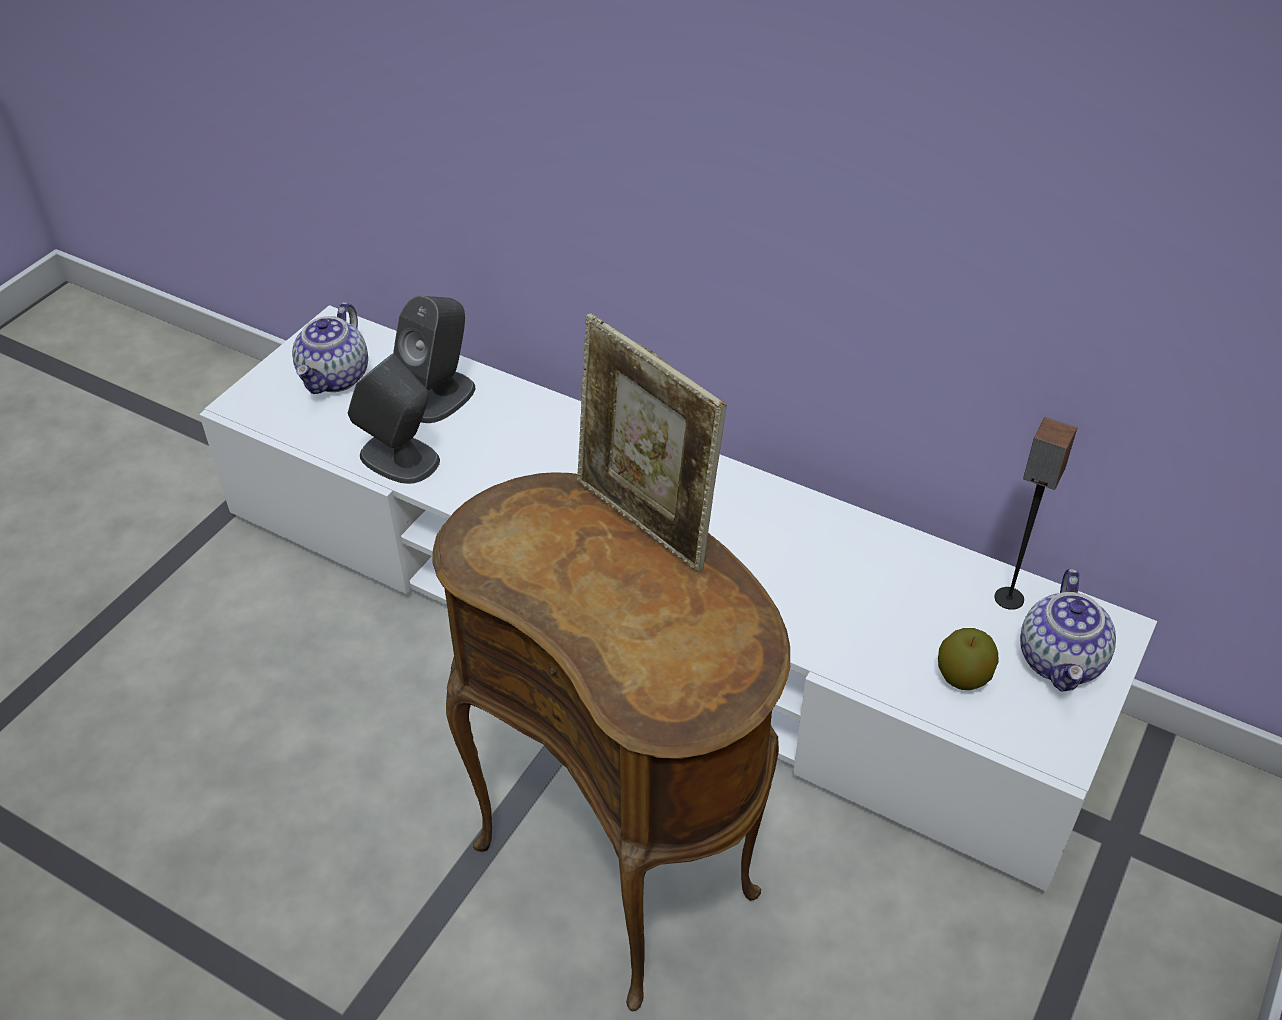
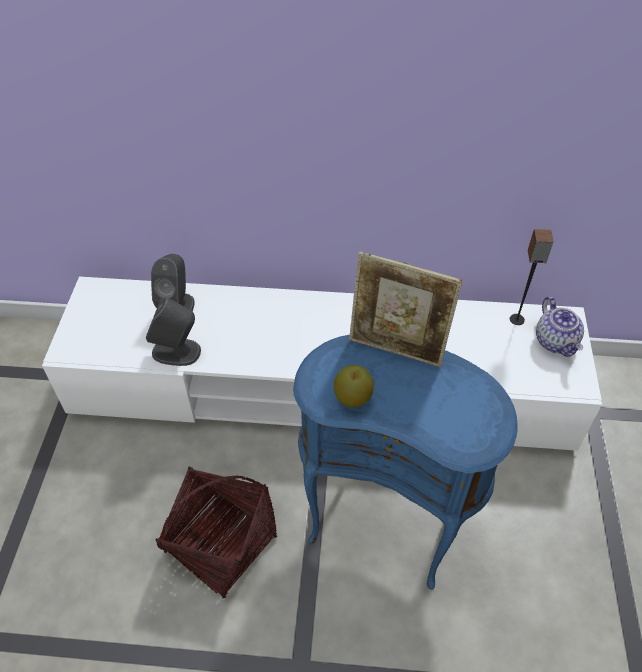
camera: 25 degrees left, 5 degrees up
teapot [292,302,368,394] -> none
brown side table [432,472,790,1011] -> blue side table [293,335,518,590]
apple [938,628,999,690] -> apple moved to [334,365,374,408]
none -> basket [156,466,277,599]

